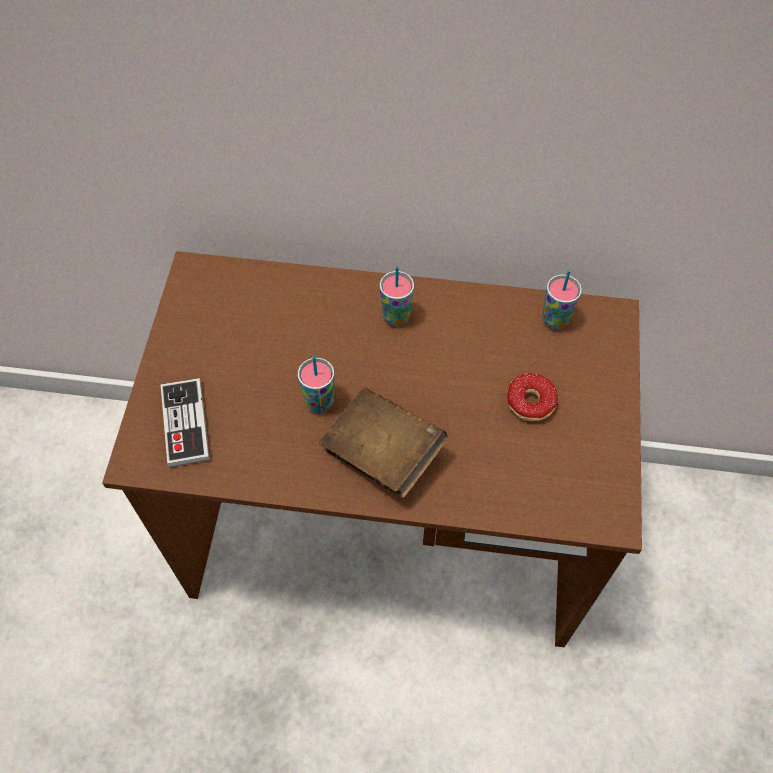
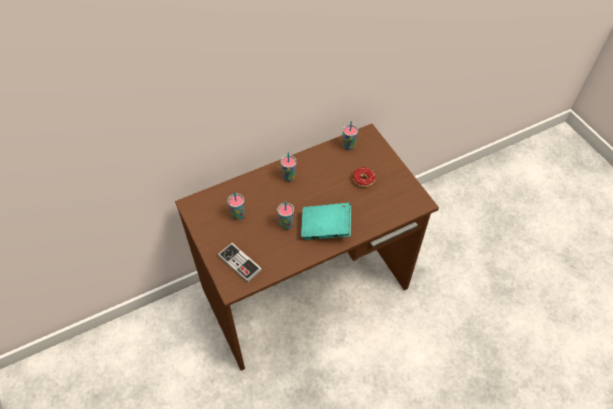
camera: 35 degrees left, 5 degrees down
brown book [319,388,448,498] -> turquoise book [301,202,351,240]
none -> cup [228,192,245,220]

